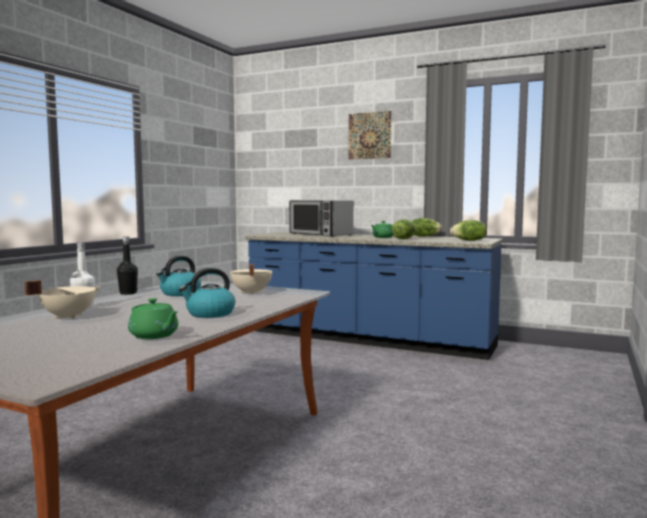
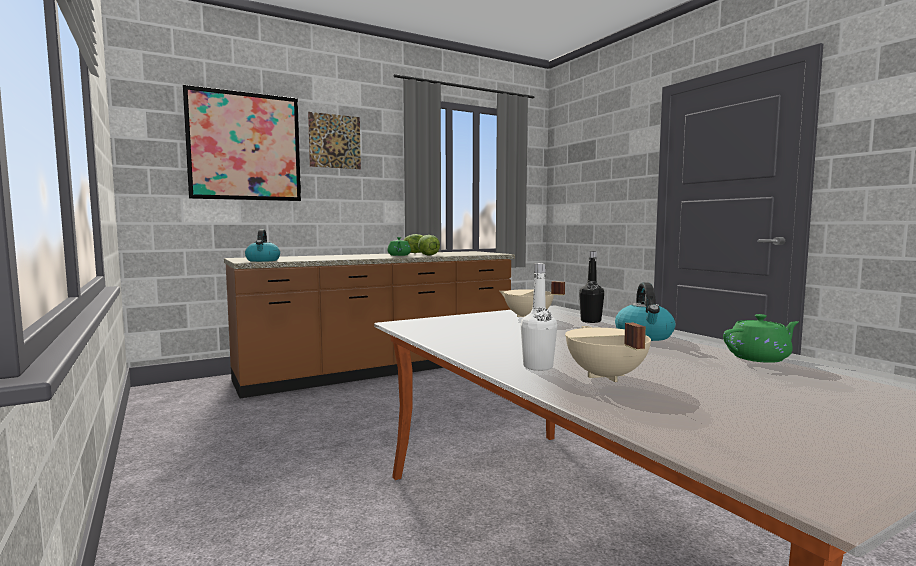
camera: 55 degrees left, 0 degrees up
black bottle [117,237,138,295] -> black bottle moved to [579,251,604,323]
kettle [156,256,201,296] -> kettle moved to [245,229,280,262]
blue counter [245,232,503,360] -> brown counter [224,251,515,398]
microwave [289,200,354,237] -> none
lettuce [450,220,487,241] -> none
none -> picture [183,85,301,201]

